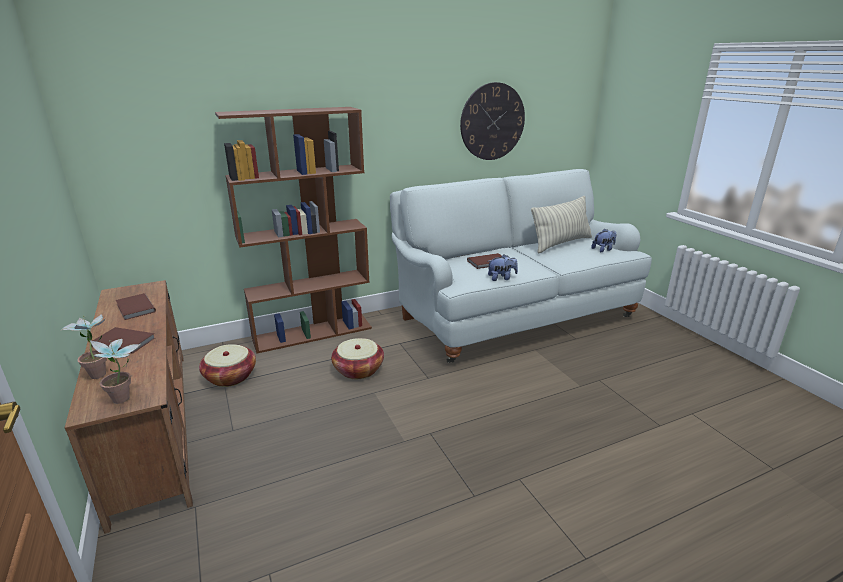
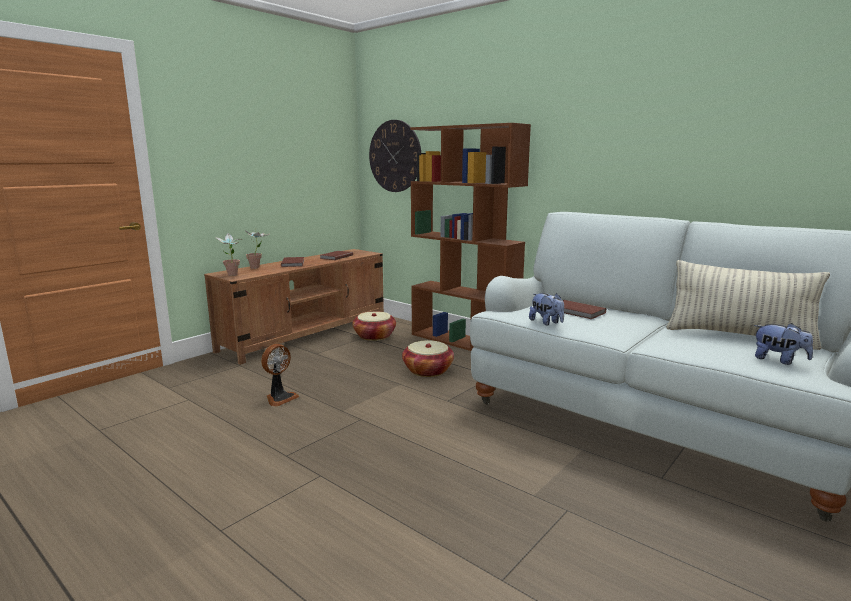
camera: 65 degrees right, 10 degrees down
wall clock [460,82,525,160] -> wall clock moved to [369,120,421,192]
none -> fan [261,344,299,407]

